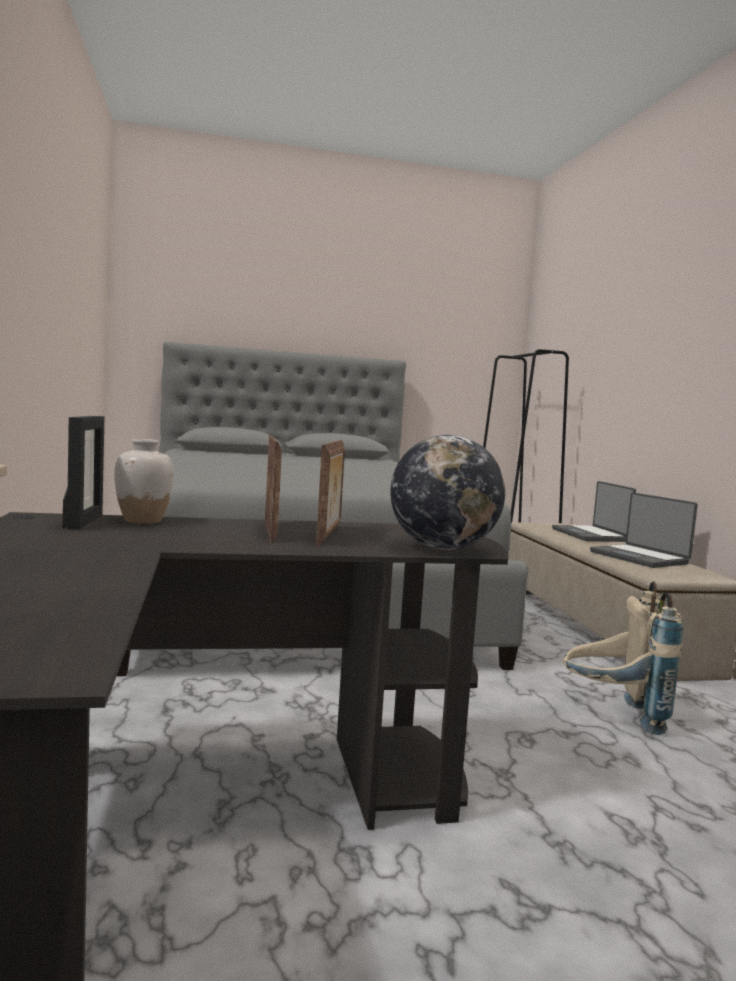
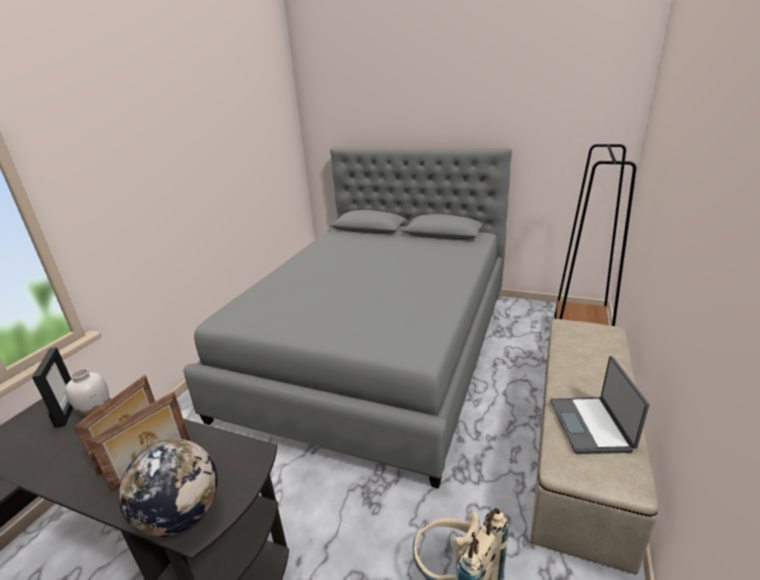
camera: 35 degrees right, 20 degrees up
picture frame [63,416,104,529] -> picture frame turned 45 degrees counterclockwise [32,347,73,429]
laptop [552,481,636,542] -> none

